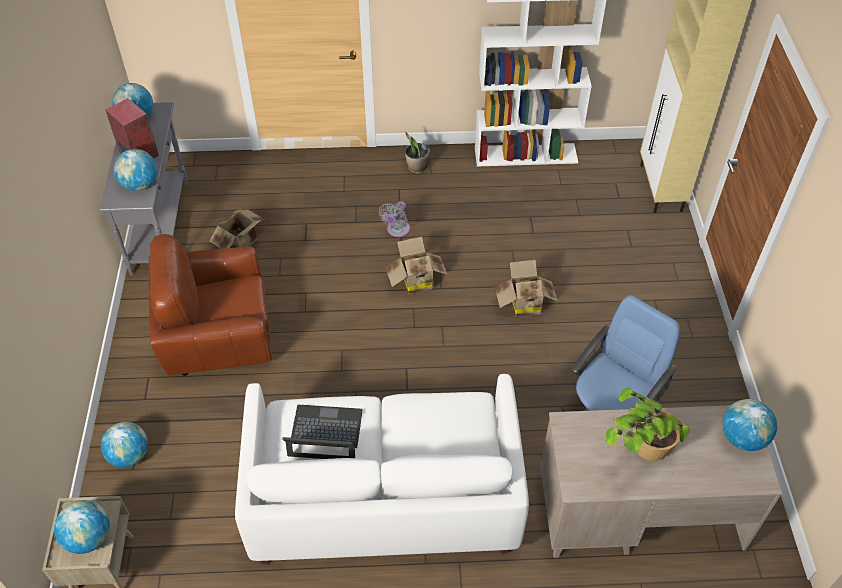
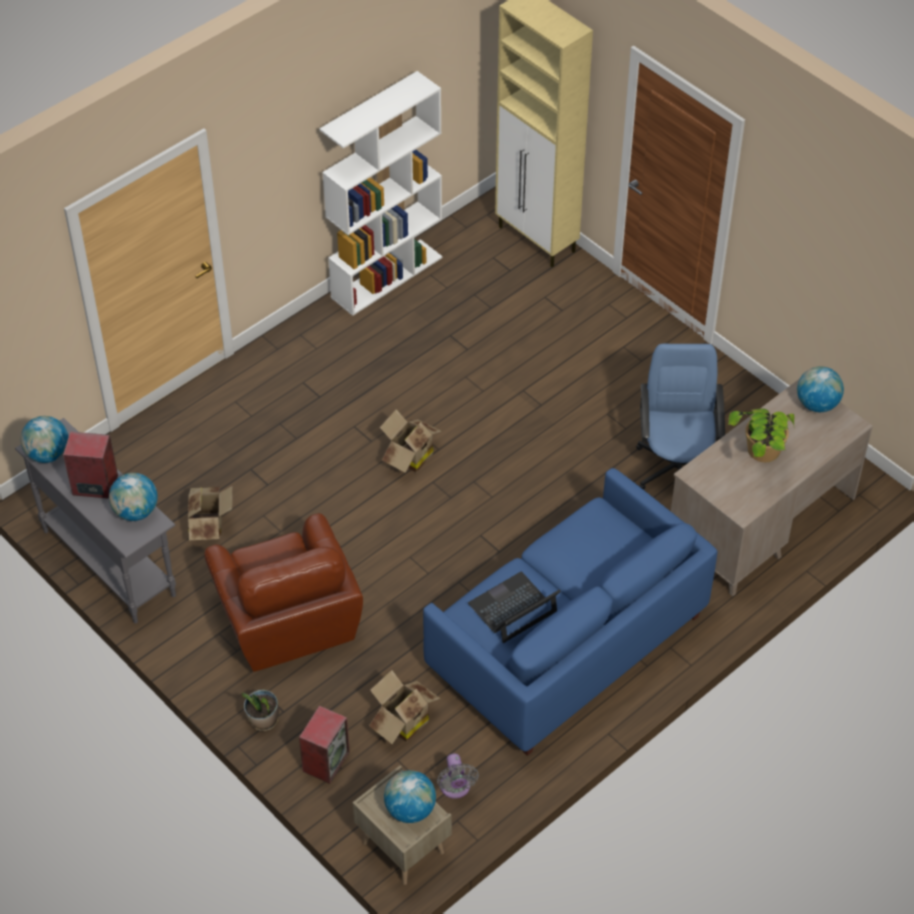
camera: 40 degrees left, 0 degrees up
globe [101,422,148,467] -> speaker [299,706,350,784]
brown armchair [148,234,272,376] -> brown armchair turned 60 degrees counterclockwise [204,513,363,672]
white sofa [235,374,529,564] -> blue sofa [423,468,717,756]
grey fan [379,201,410,237] -> grey fan moved to [437,754,479,799]
potted plant [405,132,430,174] -> potted plant moved to [242,690,279,731]
cardboard box [495,260,558,317] -> cardboard box moved to [369,670,440,744]

